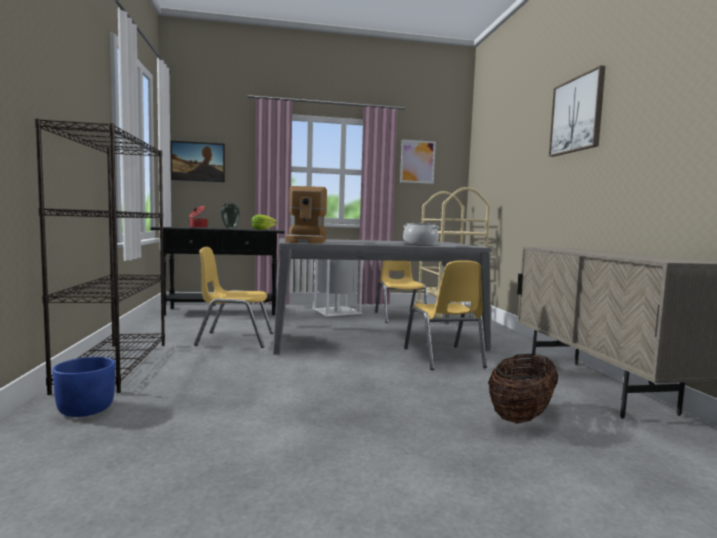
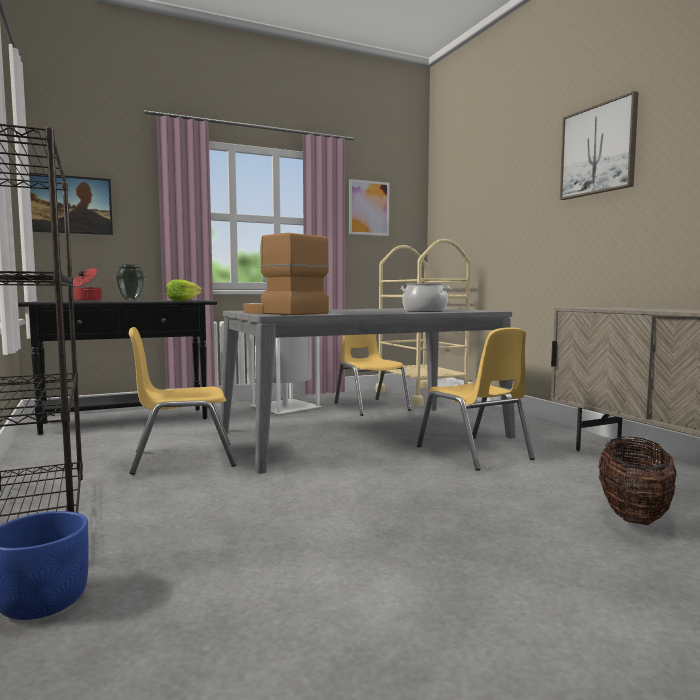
camera: 15 degrees left, 0 degrees up
coffee machine [285,186,327,244] -> coffee machine turned 150 degrees clockwise [243,233,329,315]

